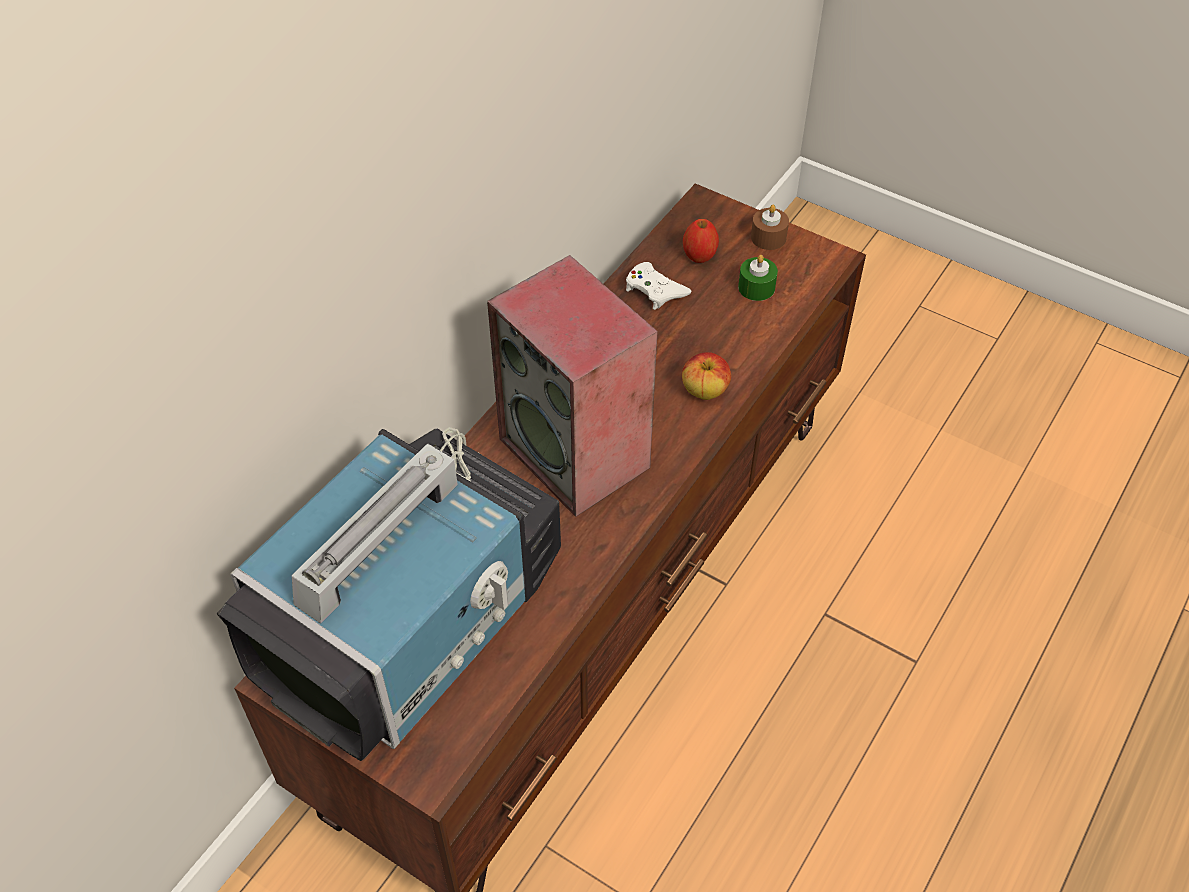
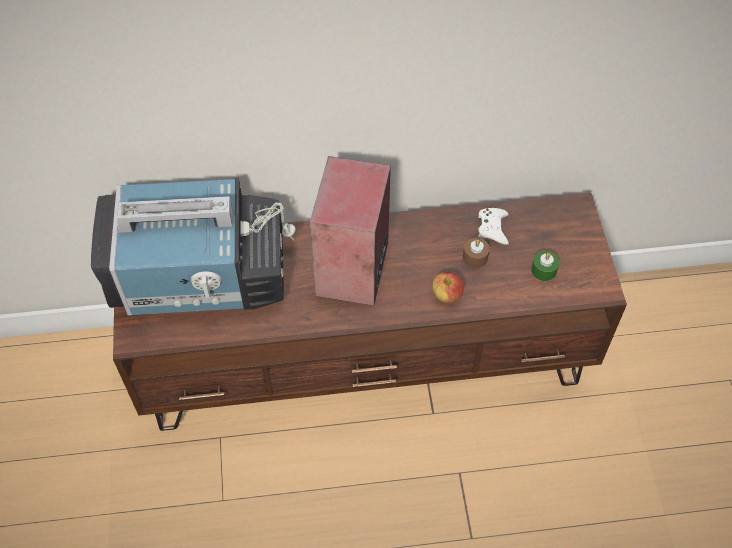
camera: 50 degrees right, 5 degrees up
apple [683,219,719,263] -> none
brown candle [751,205,789,250] -> brown candle moved to [463,238,490,268]

